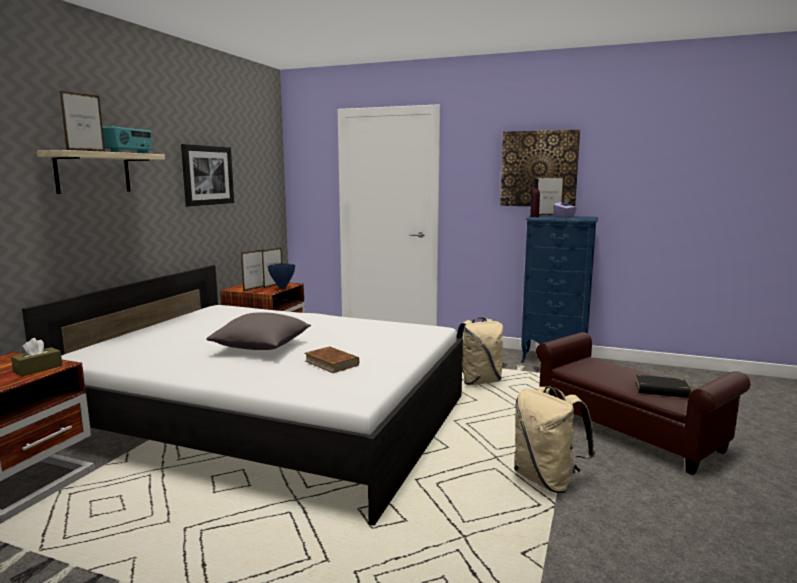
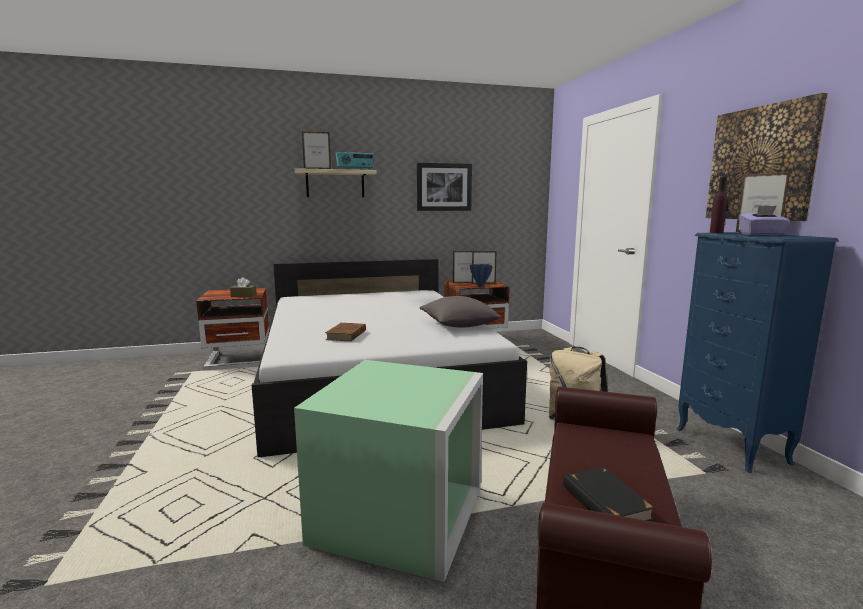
camera: 55 degrees right, 0 degrees up
grey pillow [206,312,311,350] -> grey pillow moved to [419,296,502,327]
beige backpack [514,386,596,493] -> green storage box [294,360,483,582]

